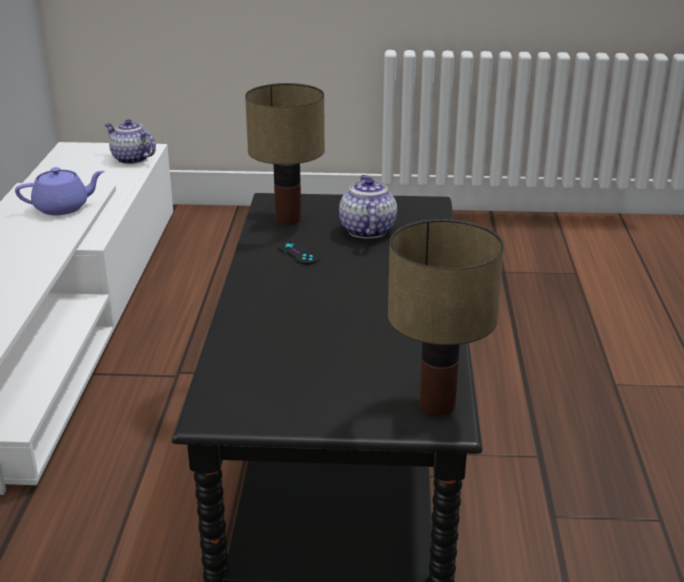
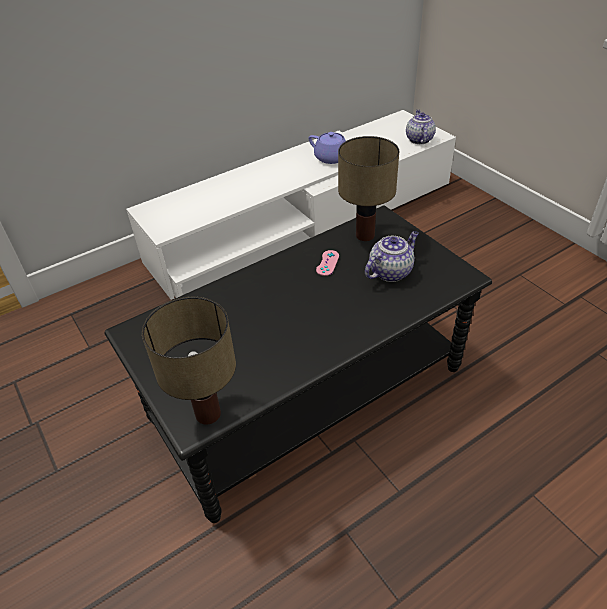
camera: 55 degrees right, 15 degrees up
black game controller [278,241,320,264] -> pink game controller [316,250,339,276]

